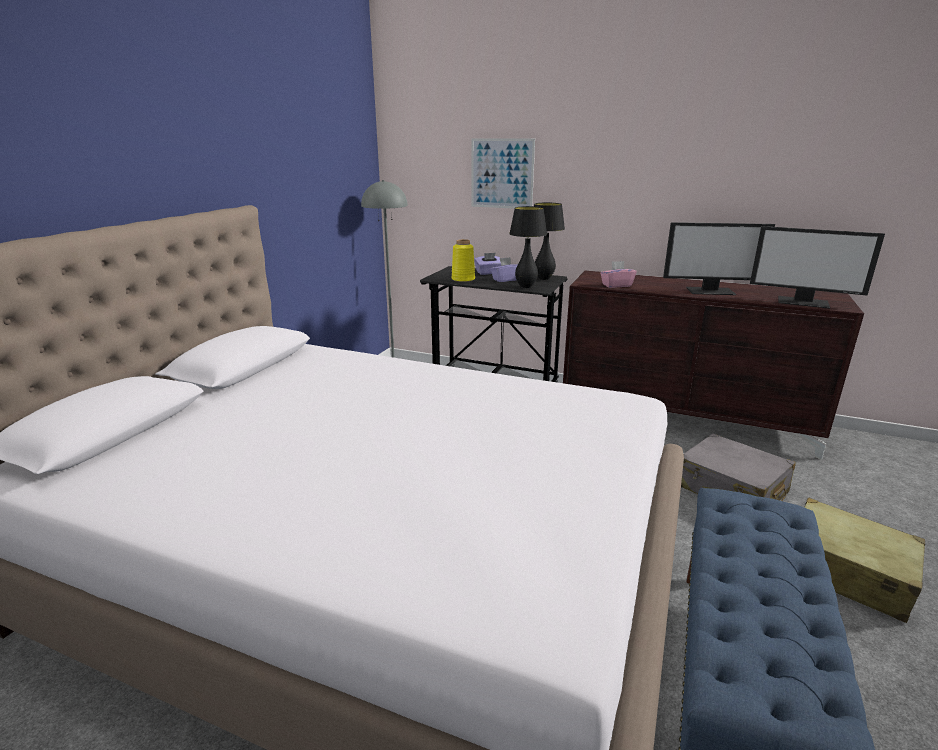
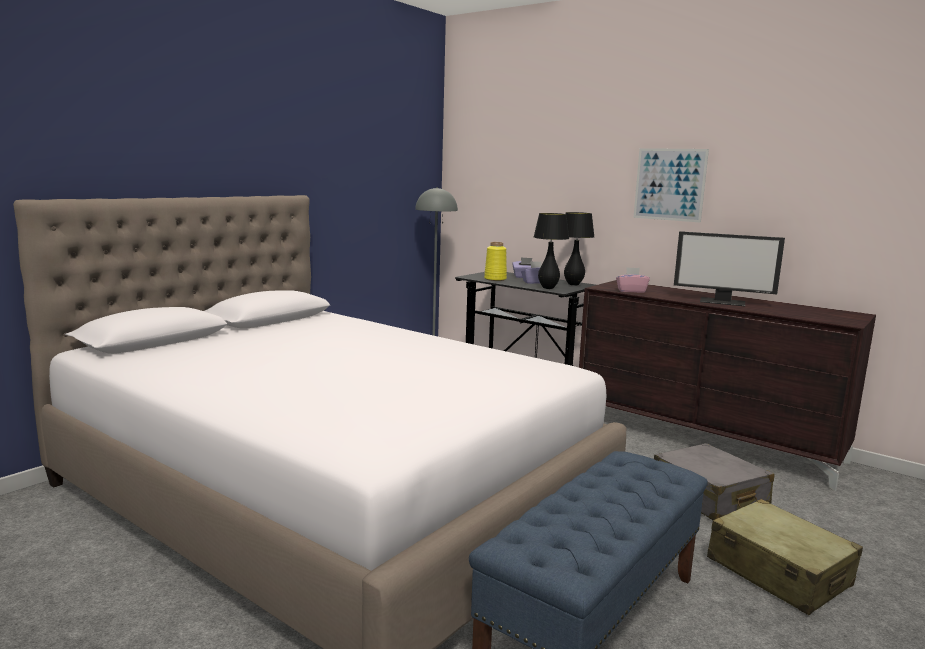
camera: 15 degrees right, 10 degrees down
picture [471,139,535,209] -> picture moved to [633,148,709,223]
monitor [750,226,885,309] -> none

